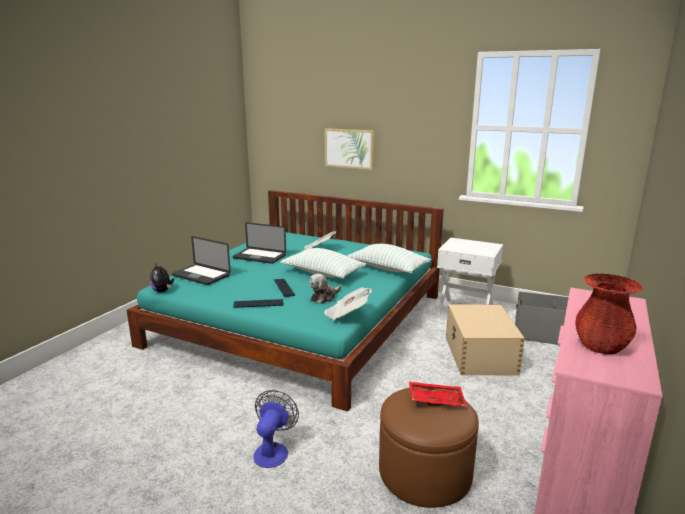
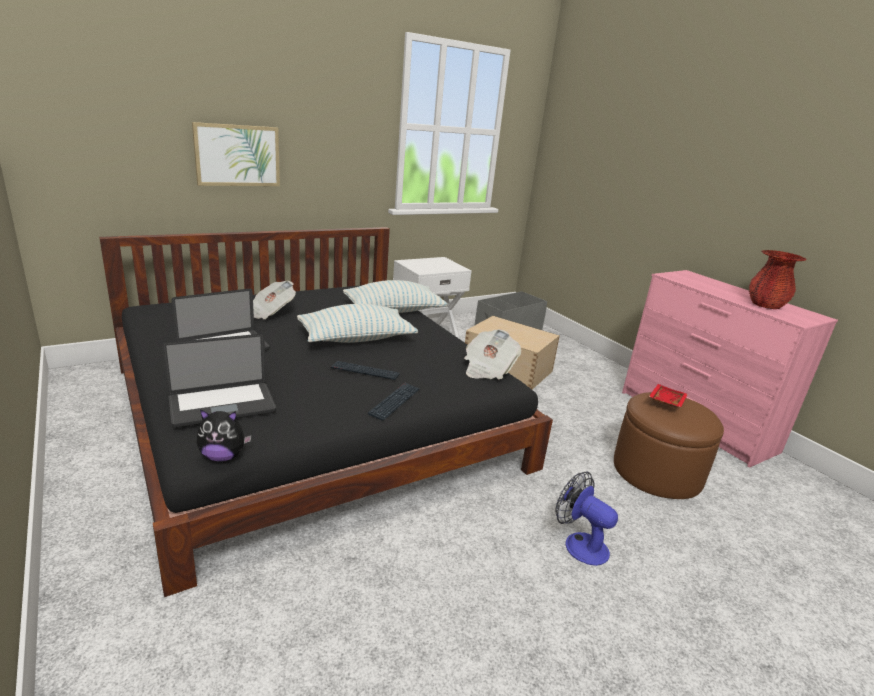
camera: 60 degrees left, 5 degrees up
turquoise bed [127,190,444,412] -> black bed [99,227,553,597]
plush toy [309,274,341,304] -> none

